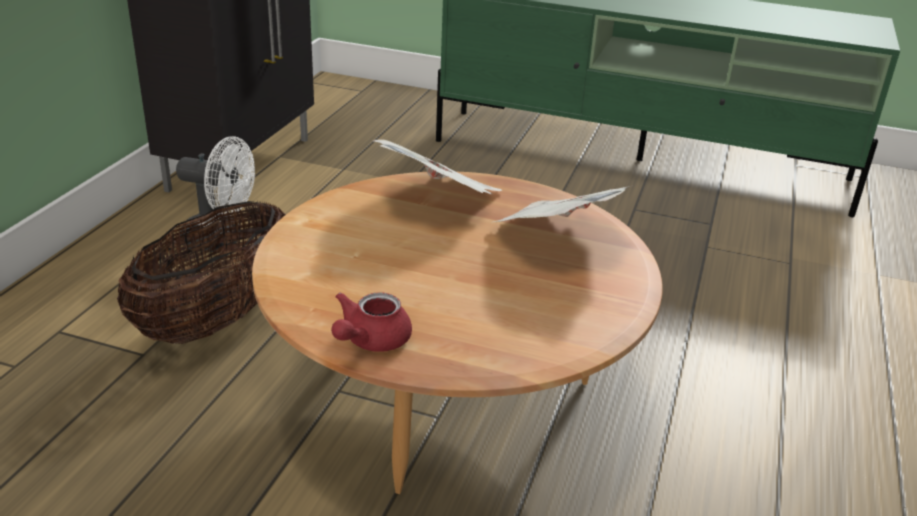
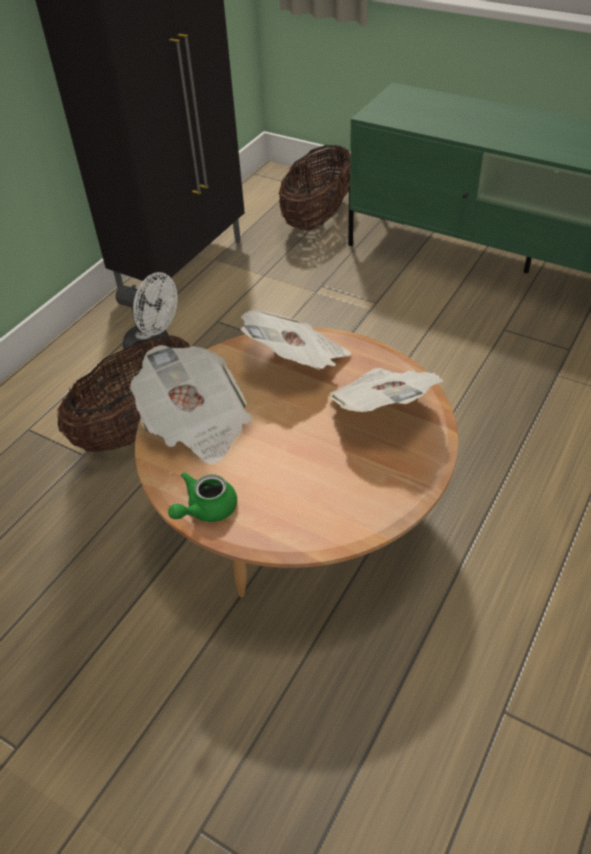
camera: 15 degrees right, 15 degrees up
red teapot [331,292,412,352] -> green teapot [168,472,237,522]
none -> newspaper [130,345,252,464]
none -> basket [279,145,350,231]

